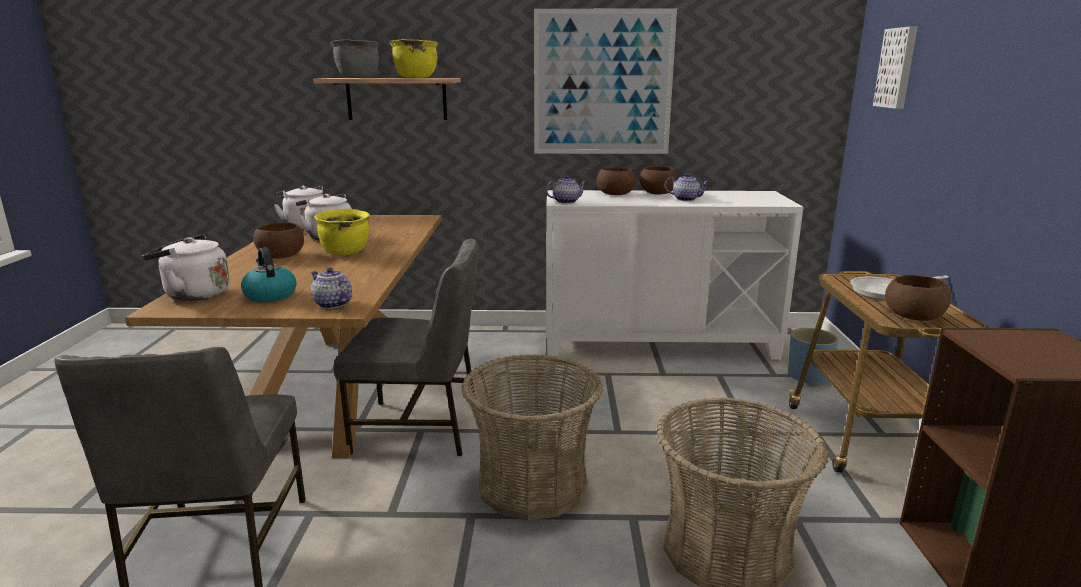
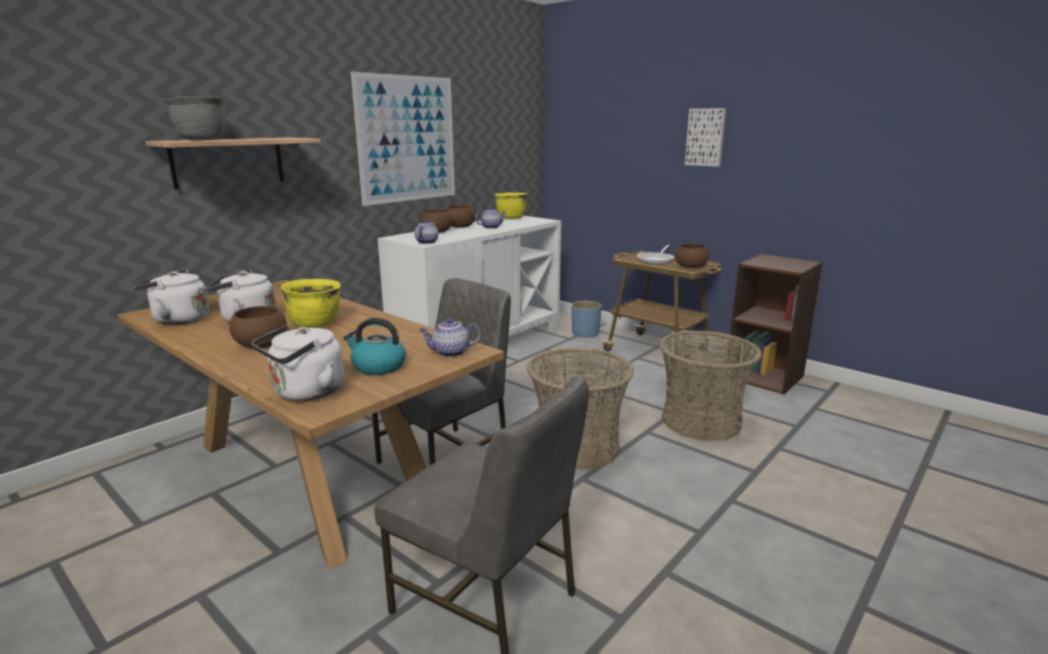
camera: 50 degrees left, 0 degrees up
yellow cooking pot [390,39,438,78] -> yellow cooking pot moved to [495,193,527,219]
picture [873,26,918,109] -> picture moved to [685,108,726,167]

